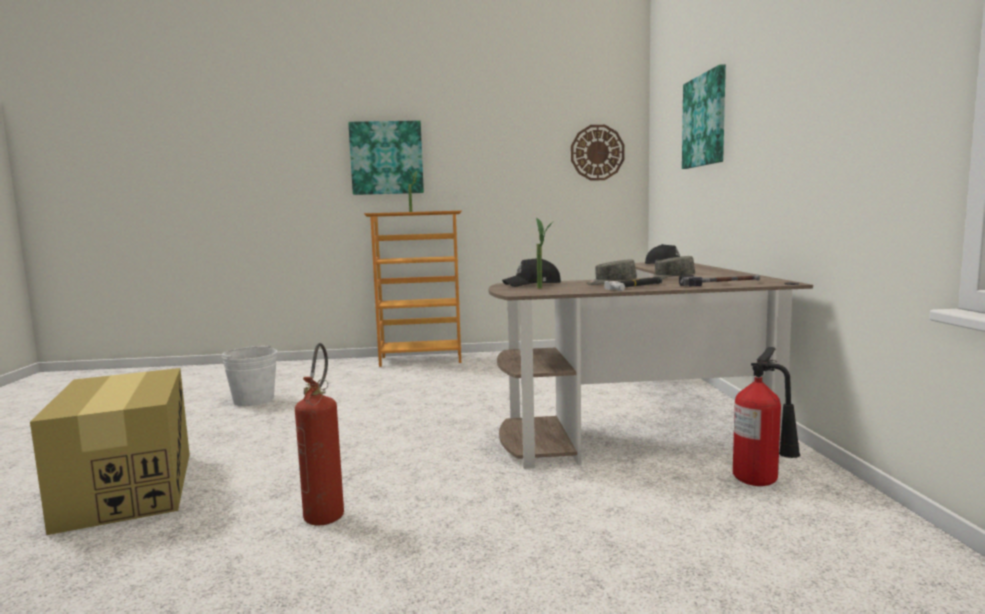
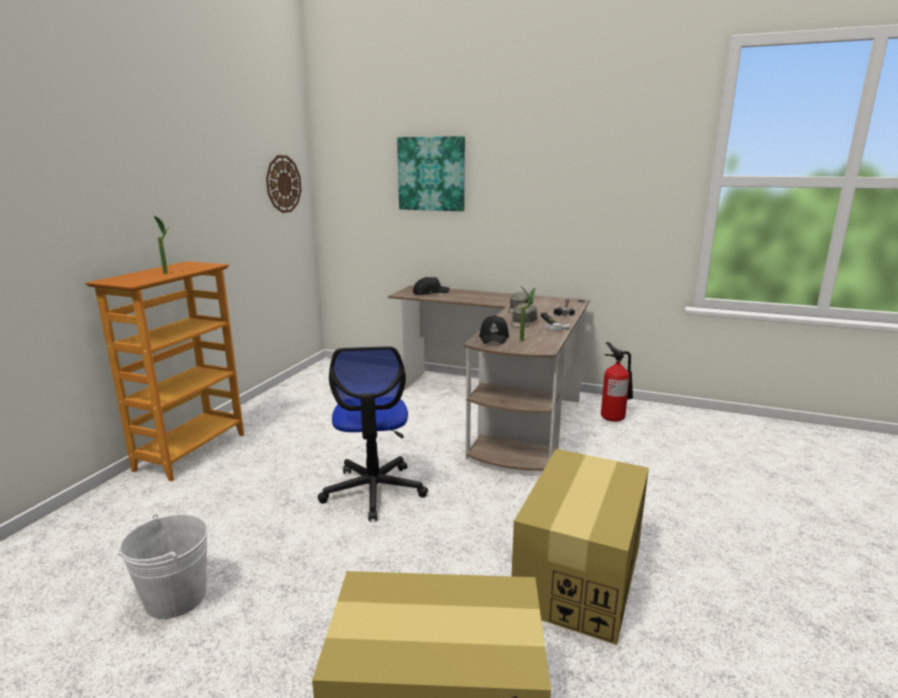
camera: 65 degrees left, 10 degrees up
fire extinguisher [295,343,344,525] -> cardboard box [511,449,649,645]
picture [348,121,424,195] -> none
none -> office chair [318,346,428,521]

